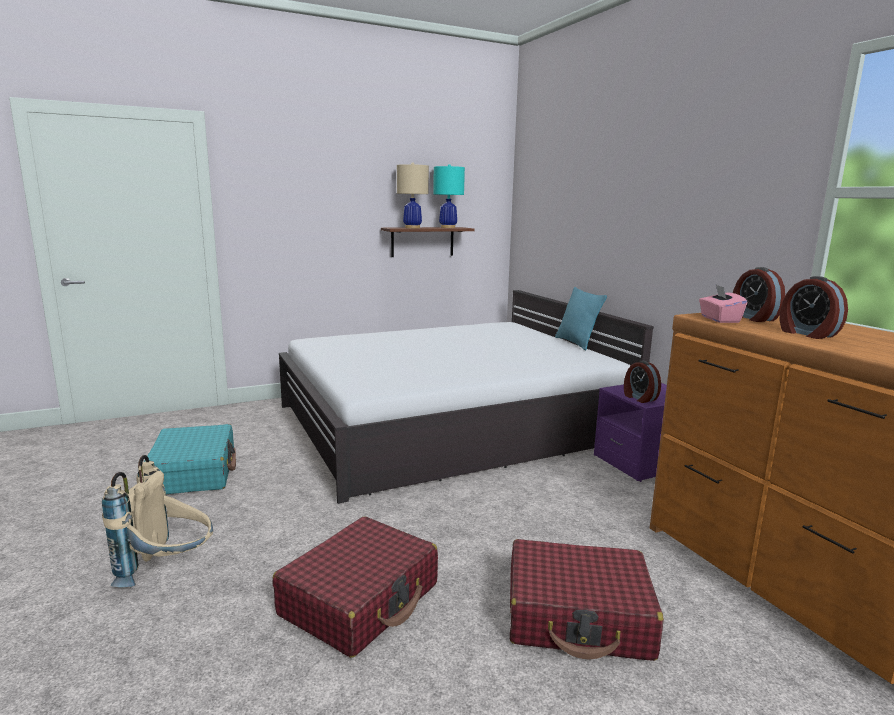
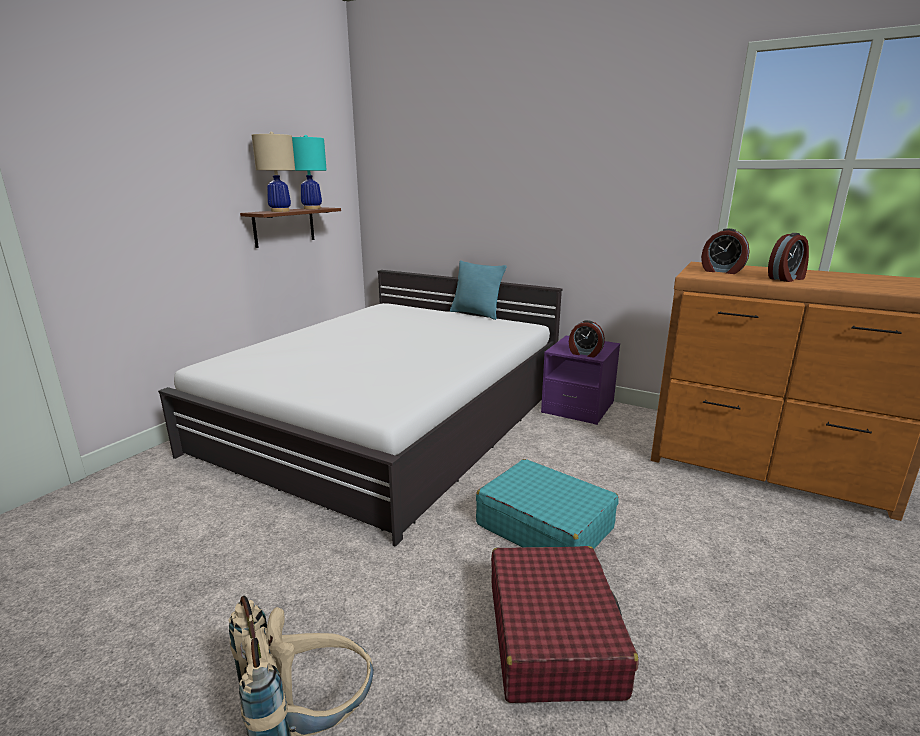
camera: 35 degrees left, 5 degrees up
turquoise suitcase [144,424,236,494] -> turquoise suitcase moved to [476,459,619,549]
red suitcase [510,539,664,661] -> none
pink tissue box [699,285,747,323] -> none
alarm clock [780,276,848,339] -> alarm clock turned 60 degrees counterclockwise [768,233,809,282]

